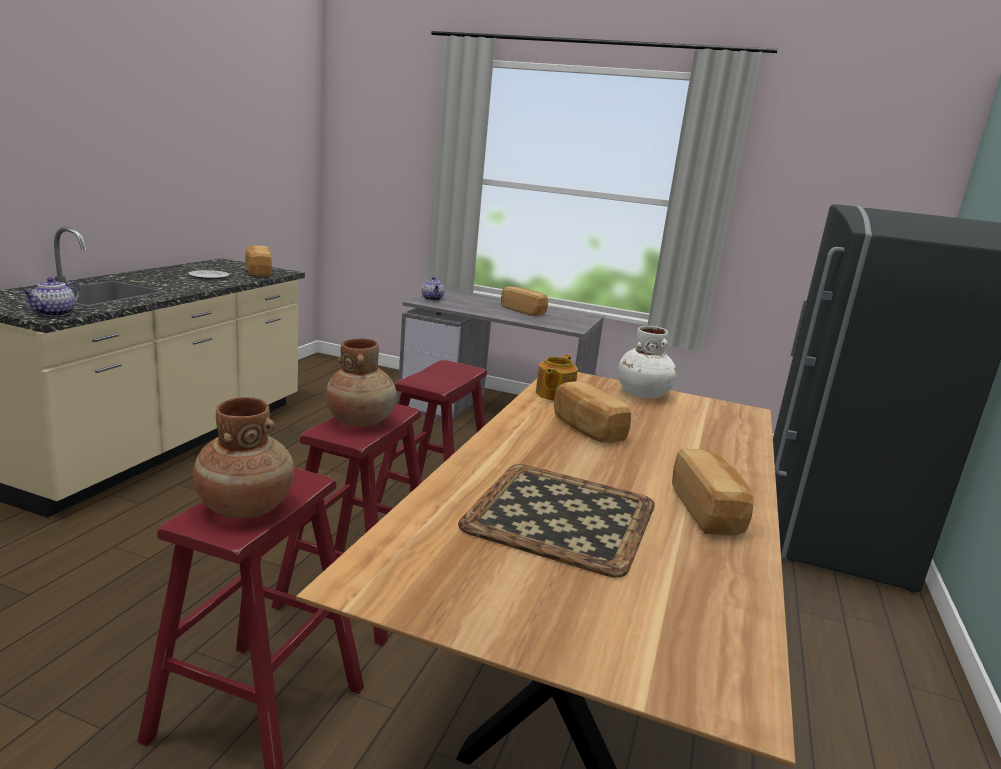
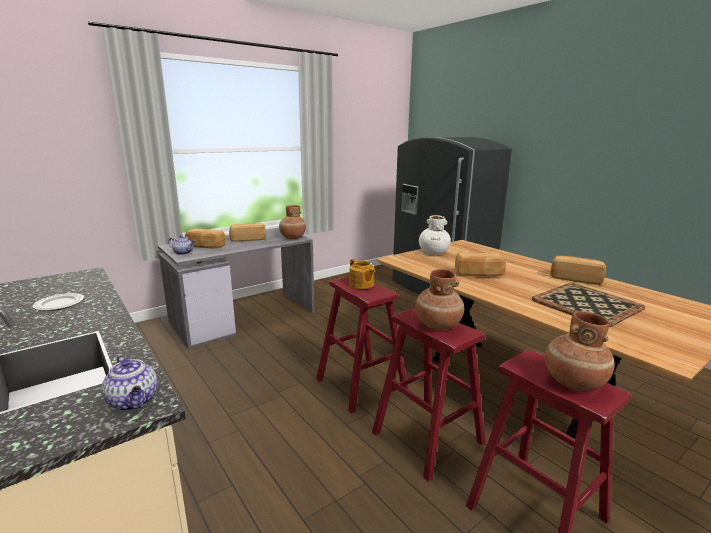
camera: 55 degrees left, 0 degrees up
bread [245,245,272,277] -> bread moved to [185,228,226,248]
teapot [536,354,578,400] -> teapot moved to [349,259,375,289]
none -> brown vase [279,205,306,239]

